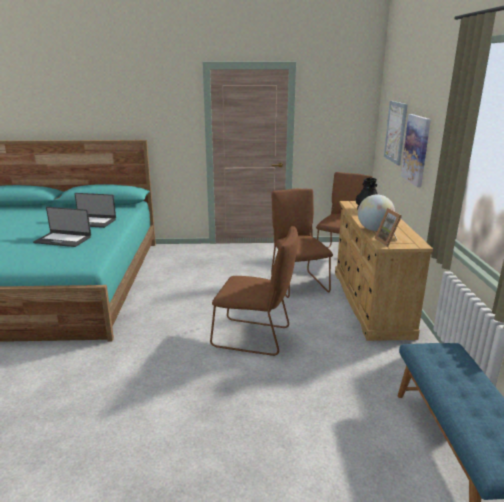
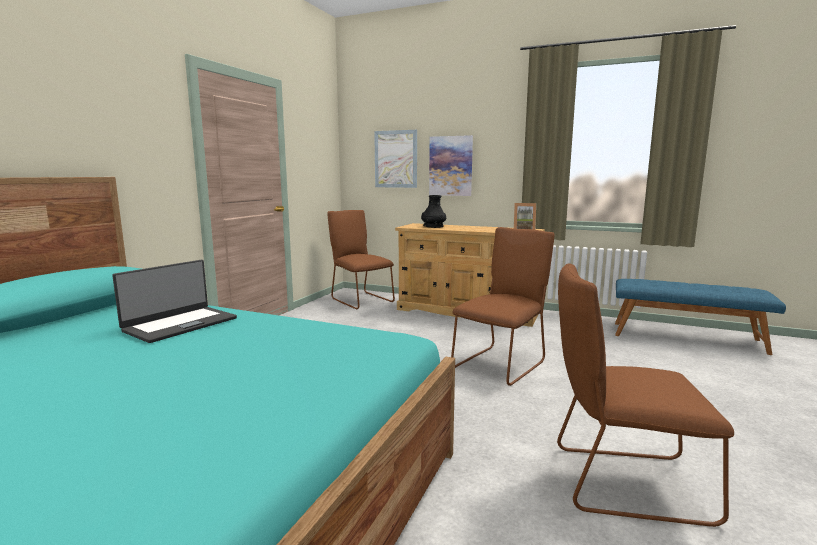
camera: 65 degrees left, 10 degrees down
laptop [33,207,91,247] -> none
brown chair [271,189,333,298] -> brown chair moved to [557,263,734,527]
globe [358,195,395,231] -> none

